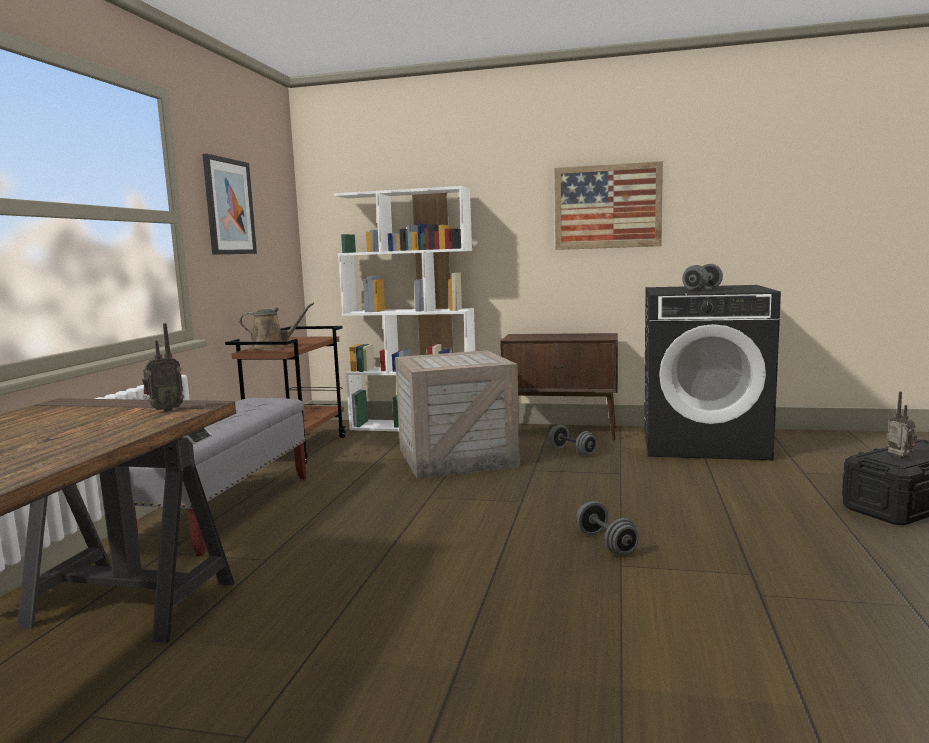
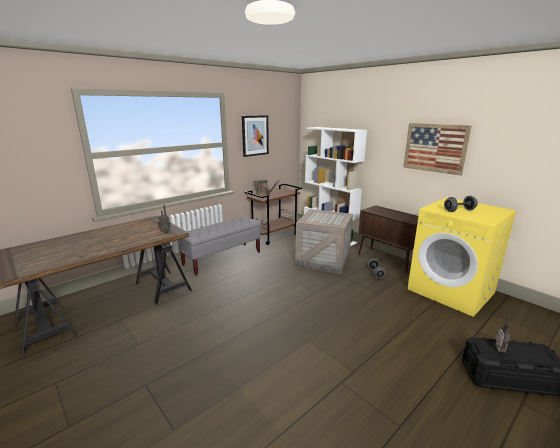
camera: 35 degrees right, 10 degrees up
grey dumbbell [576,501,639,555] -> none
black washing machine [644,285,781,460] -> yellow washing machine [407,197,517,317]

